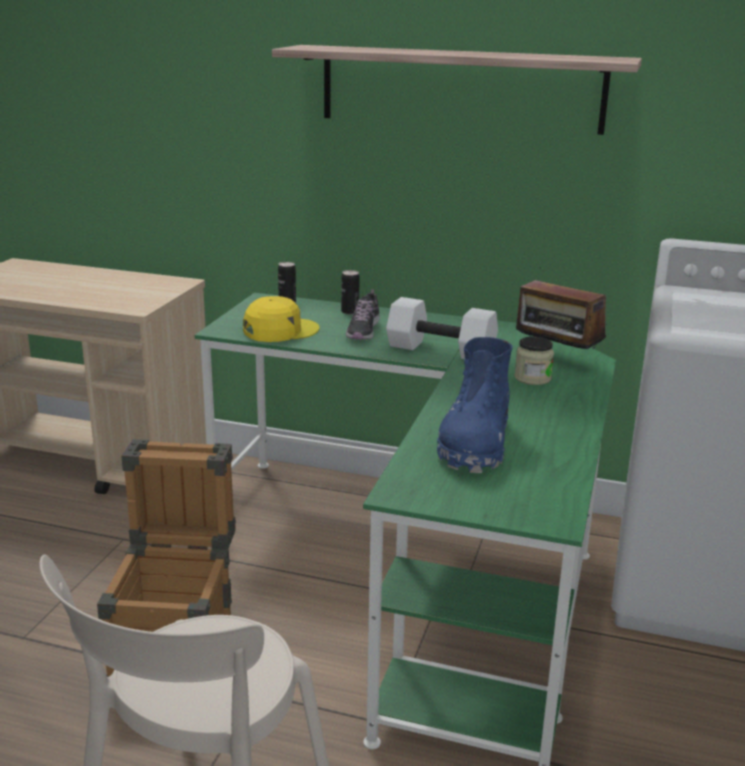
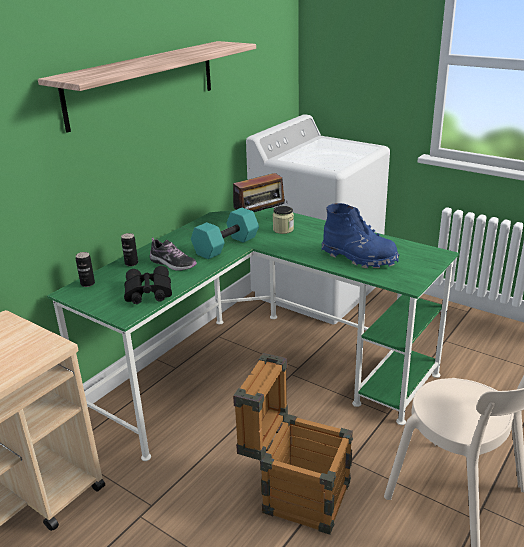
camera: 70 degrees left, 5 degrees up
yellow cap [243,296,319,342] -> black binoculars [124,266,172,304]
white dumbbell [386,297,498,359] -> turquoise dumbbell [191,208,259,259]

